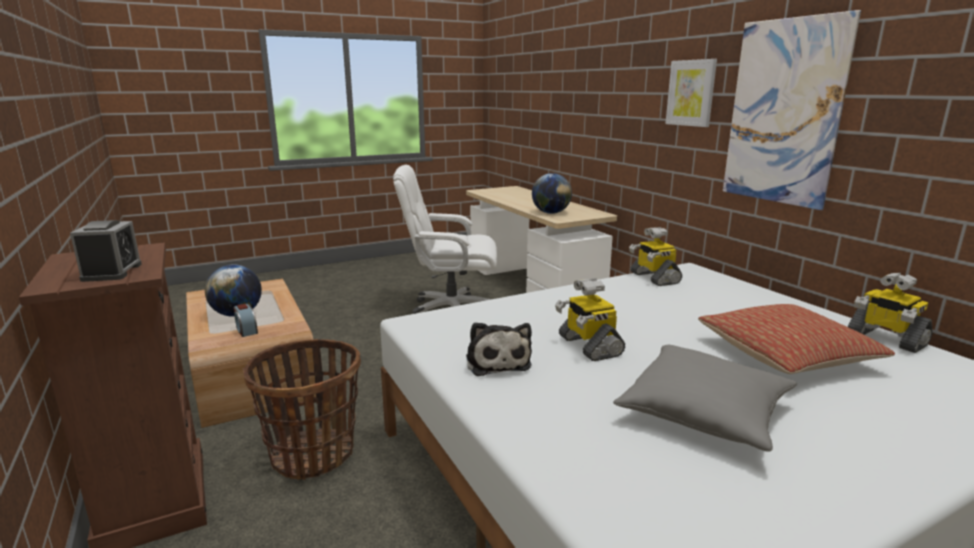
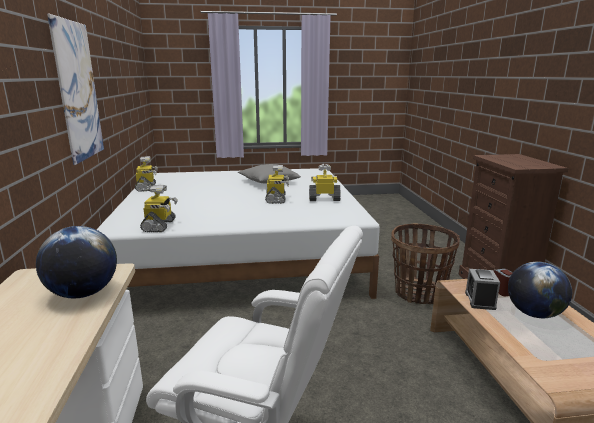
camera: 160 degrees left, 0 degrees up
alarm clock [70,220,142,282] -> alarm clock moved to [465,269,500,310]
plush toy [466,322,532,376] -> toy robot [309,164,341,201]
picture [665,59,717,127] -> none
pillow [698,304,895,374] -> none

